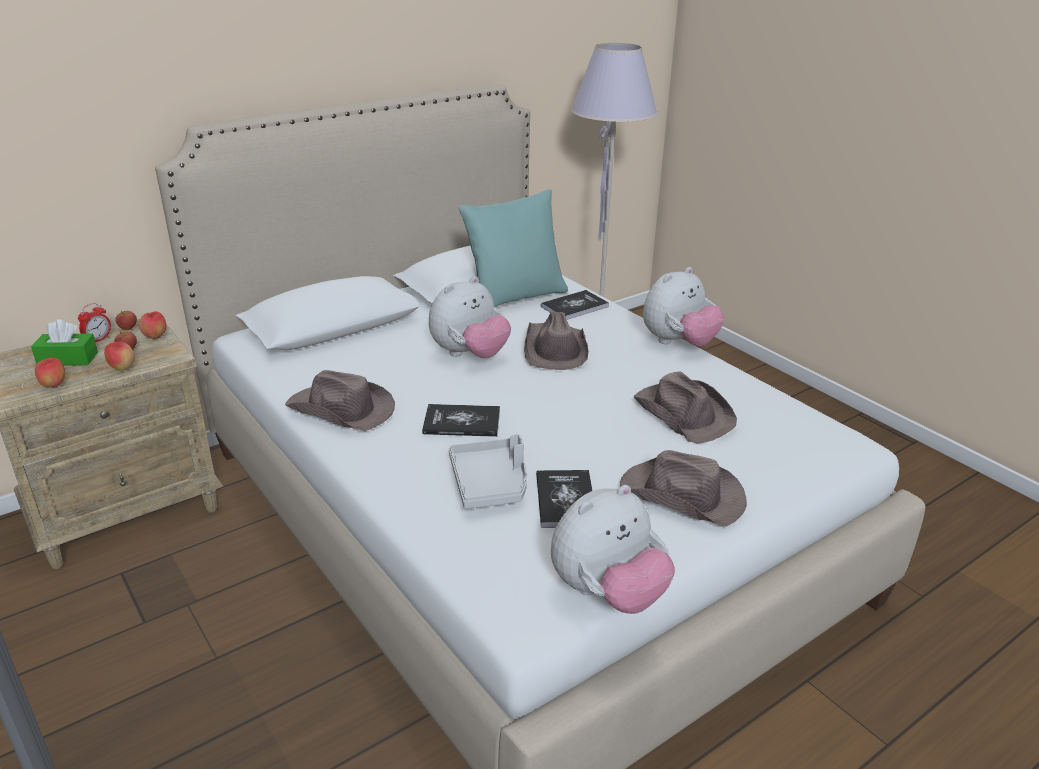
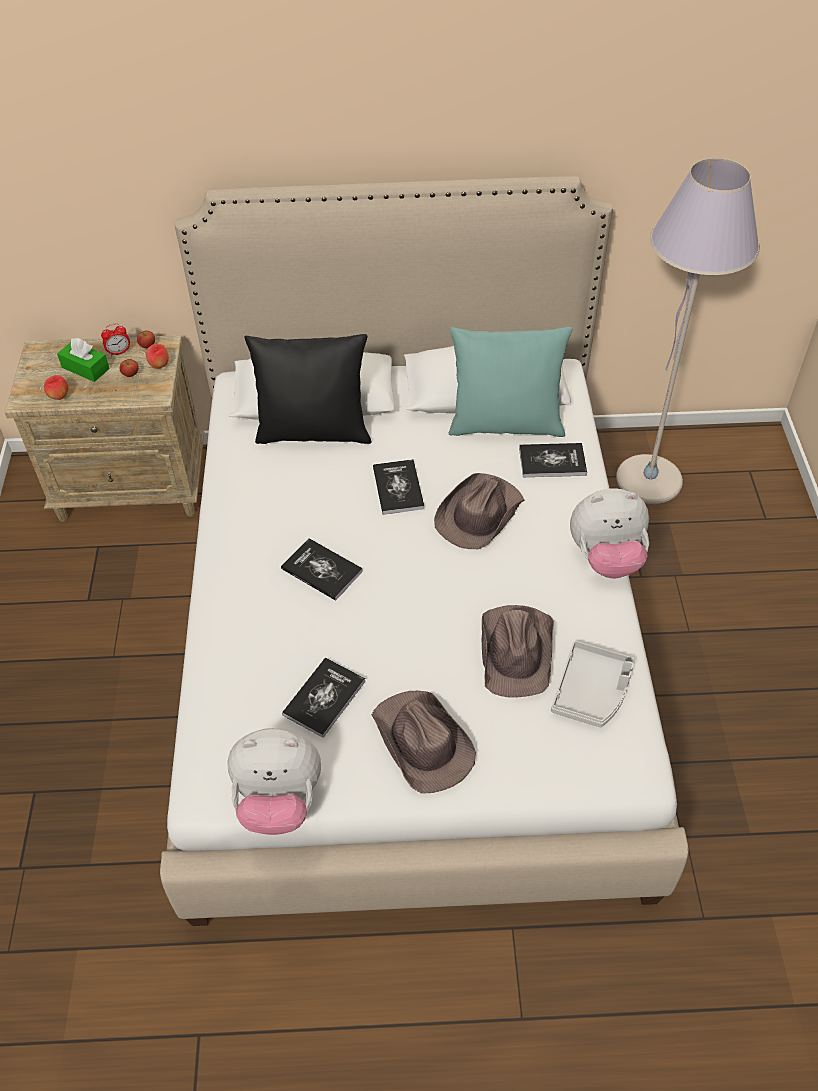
camera: 35 degrees right, 20 degrees up
apple [104,342,135,371] -> none
brown hat [285,370,395,431] -> none
plush toy [429,276,511,358] -> book [373,459,424,515]
grey tray [449,434,527,509] -> grey tray moved to [551,641,635,727]
none -> black pillow [245,334,372,444]

